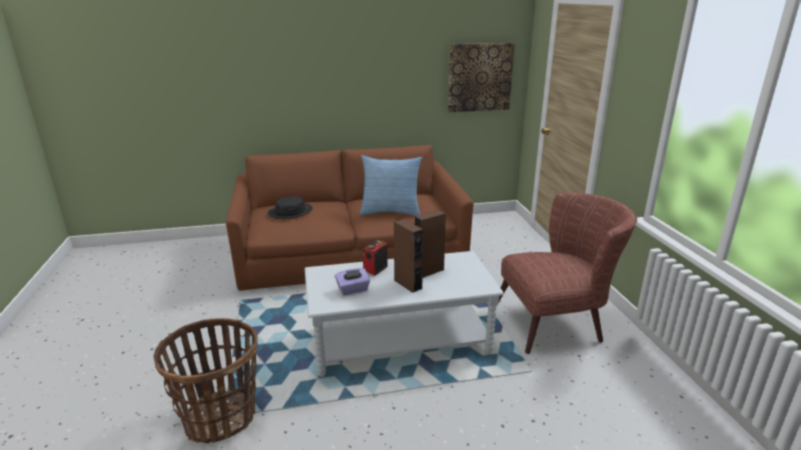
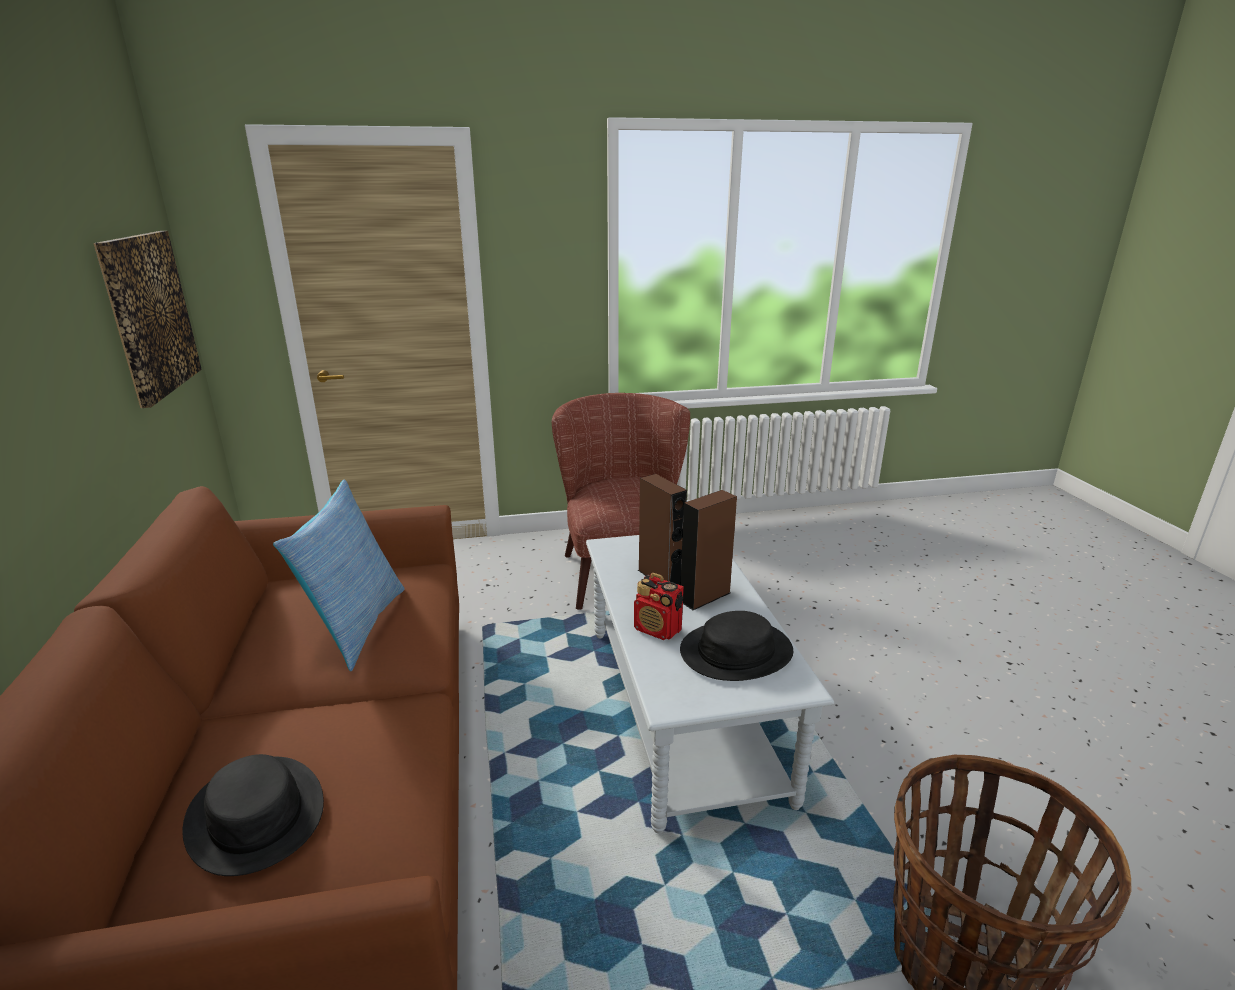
camera: 90 degrees left, 0 degrees up
purple tissue box [335,268,370,295] -> black hat [680,611,793,681]

